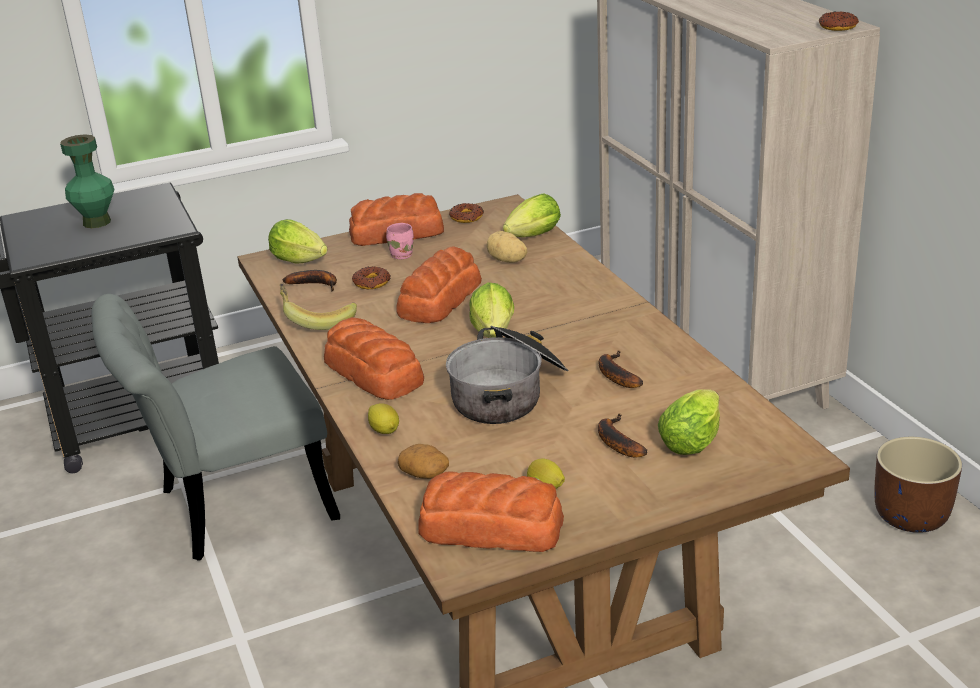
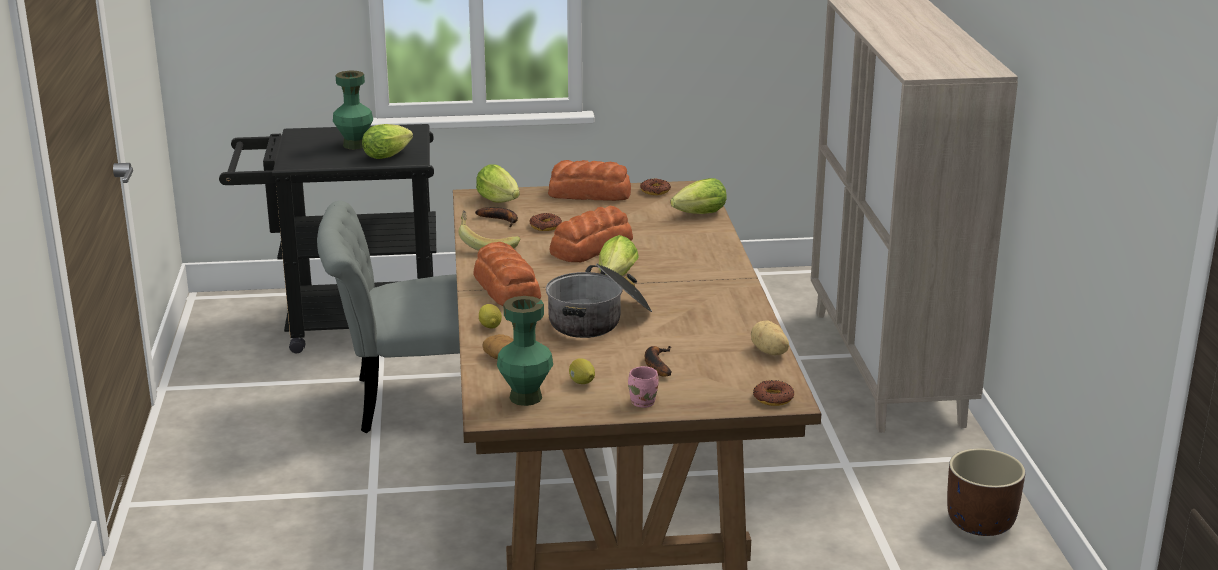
camera: 15 degrees right, 5 degrees down
pink mug [386,223,414,259] -> pink mug moved to [628,366,659,408]
bread [418,471,564,552] -> green vase [497,296,553,406]
potato [486,231,527,263] -> potato moved to [751,320,789,356]
banana [599,350,643,388] -> none
lettuce [658,389,720,455] -> lettuce moved to [362,124,413,159]
donut [819,12,859,31] -> donut moved to [753,380,794,406]

